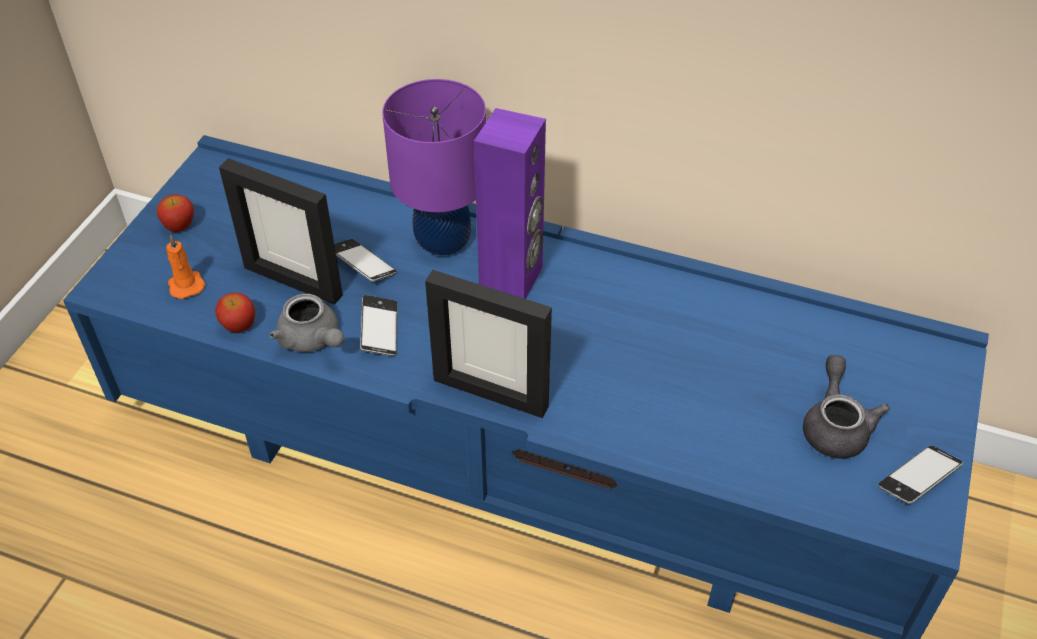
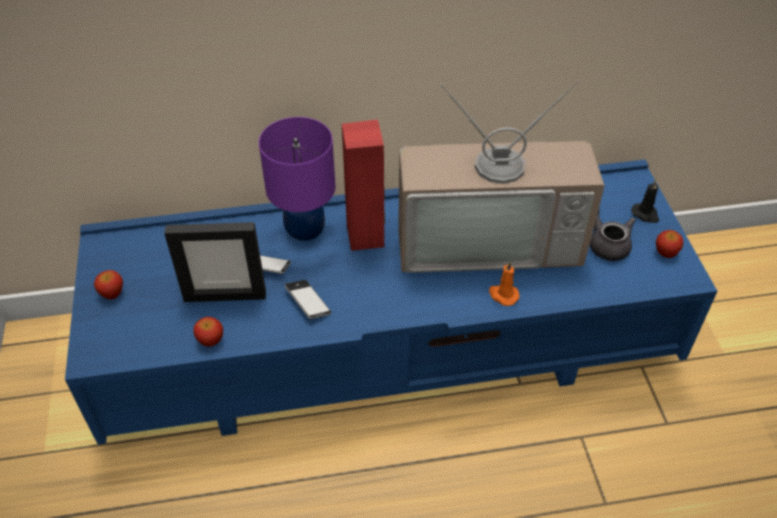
camera: 30 degrees left, 0 degrees up
orange candle [166,235,205,299] -> orange candle moved to [489,262,520,306]
grey teapot [270,294,344,352] -> none
picture frame [425,270,552,418] -> none
purple speaker [474,108,546,299] -> red speaker [342,119,385,251]
phone [878,446,963,504] -> apple [656,230,683,258]
none -> television [398,80,605,273]
none -> black candle [631,179,659,223]

